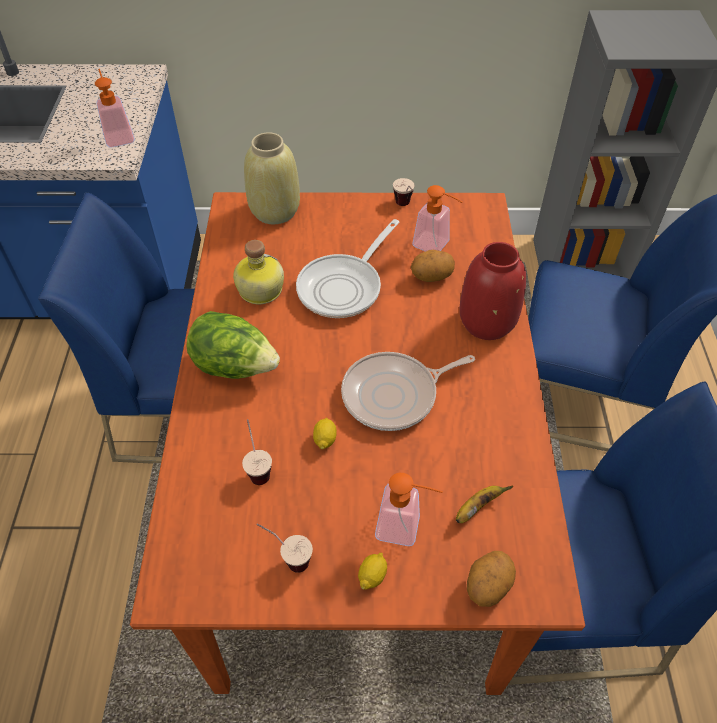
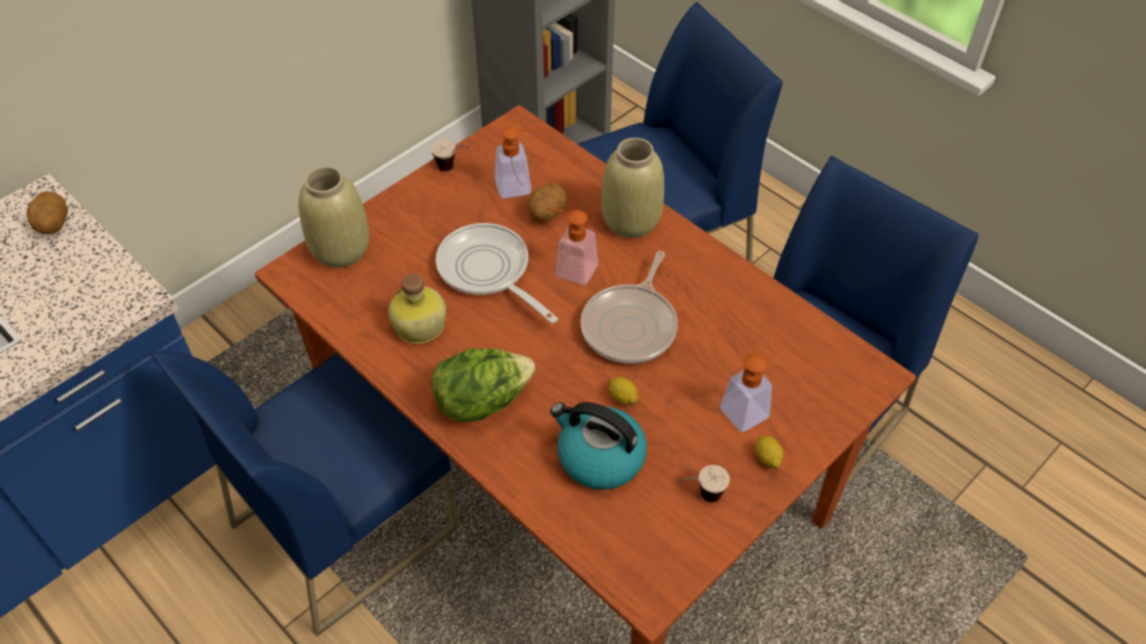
camera: 45 degrees left, 0 degrees up
soap dispenser [95,69,135,148] -> soap dispenser moved to [546,207,598,285]
cup [242,419,272,485] -> kettle [550,402,647,490]
frying pan [296,219,400,318] -> frying pan turned 150 degrees clockwise [436,223,558,323]
banana [456,486,513,523] -> none
red vase [460,242,526,340] -> beige vase [601,138,664,238]
potato [467,551,516,607] -> potato moved to [27,191,68,234]

